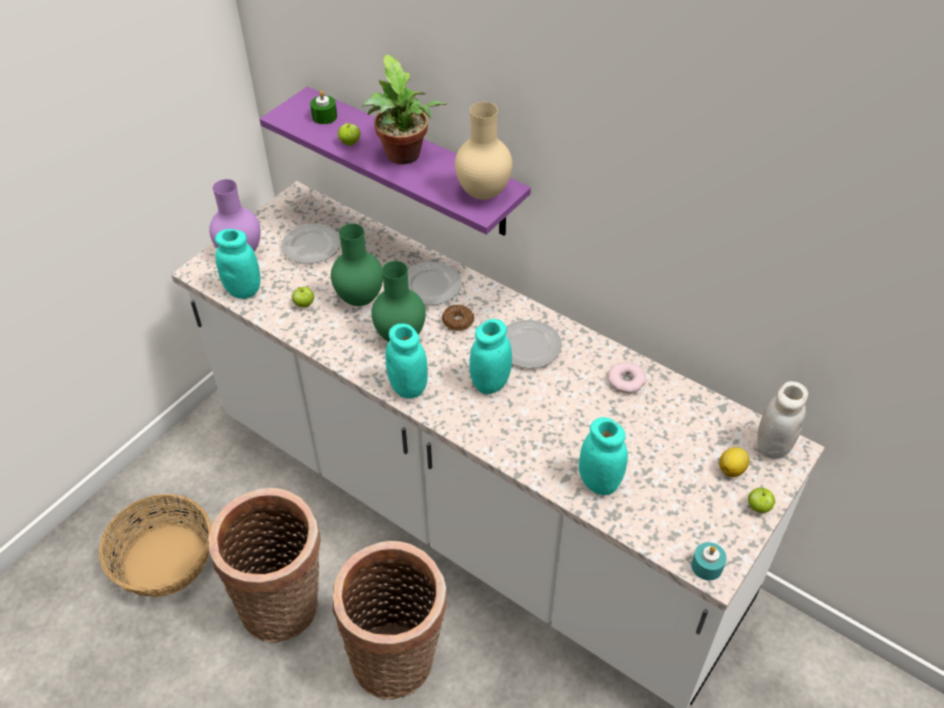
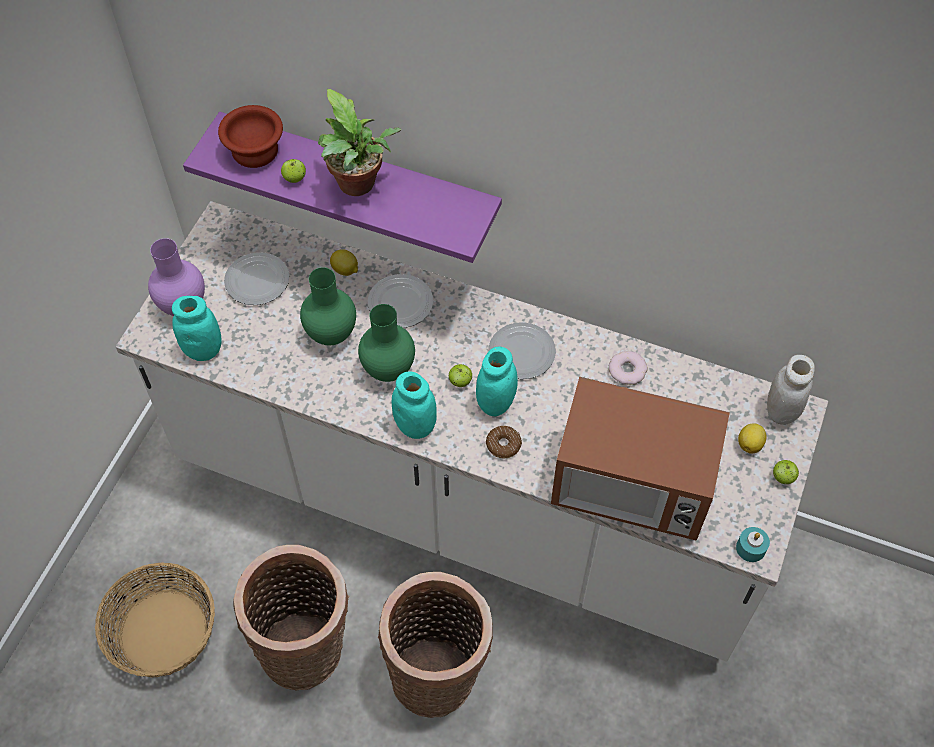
camera: 15 degrees left, 10 degrees up
apple [292,287,314,307] -> apple moved to [449,364,472,387]
green candle [310,91,337,124] -> brown bowl [218,105,283,168]
donut [442,305,474,331] -> donut moved to [486,426,522,458]
beige vase [455,102,513,200] -> none
turquoise jar [579,417,628,495] -> microwave [551,377,730,541]
none -> lemon [330,249,358,276]

